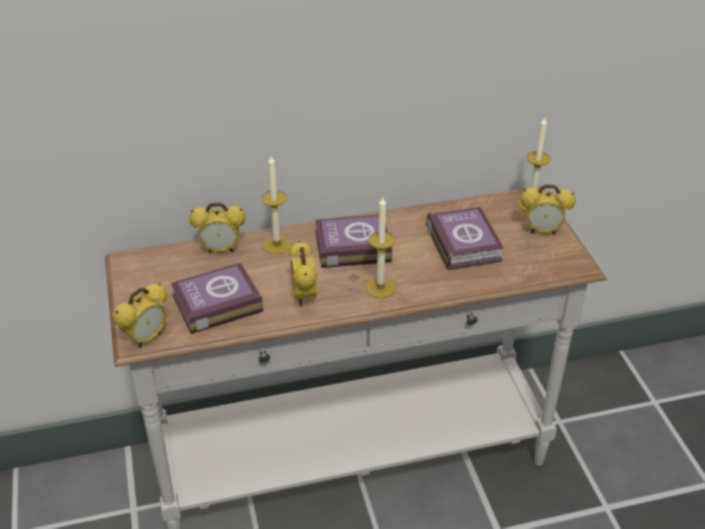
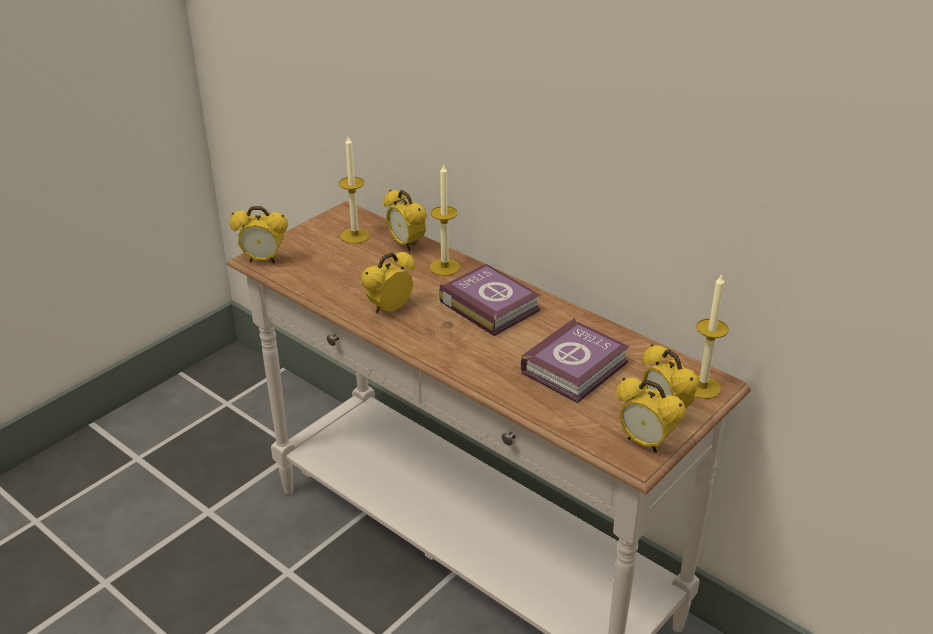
camera: 55 degrees right, 5 degrees down
book [171,263,263,334] -> none
candle [365,197,396,298] -> candle moved to [339,136,370,244]
none -> alarm clock [617,378,686,453]

